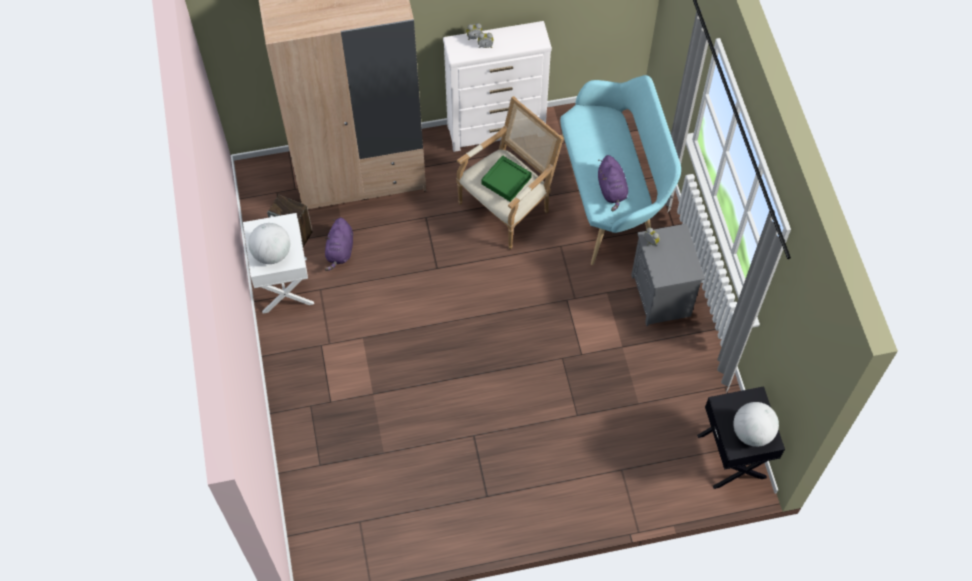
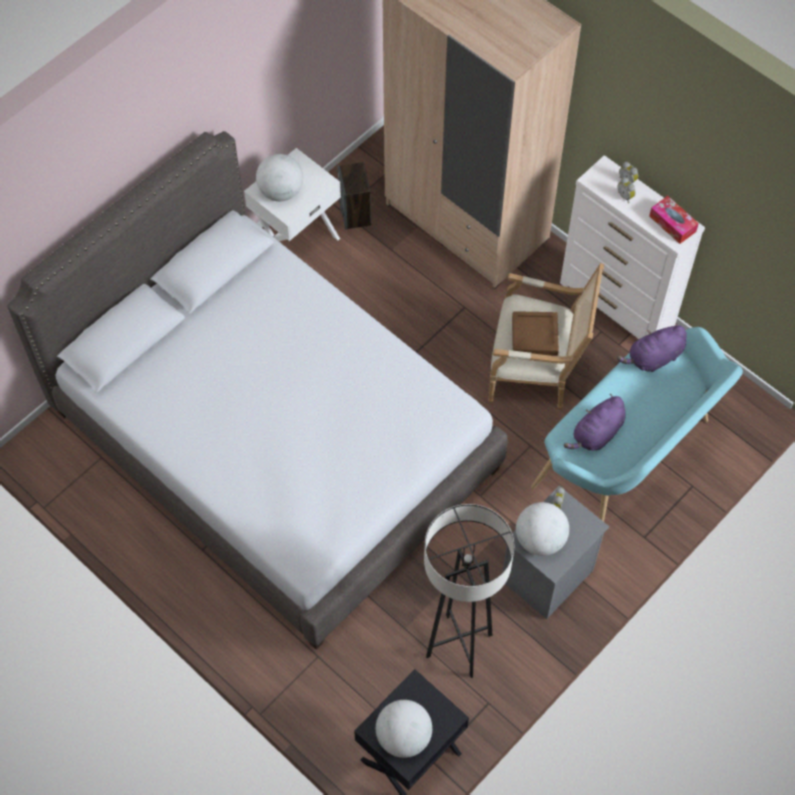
camera: 55 degrees right, 0 degrees up
purple plush toy [325,217,353,271] -> purple plush toy moved to [617,323,687,372]
green tray [481,155,532,202] -> brown tray [512,311,559,356]
none -> grey bed [7,131,508,650]
none -> grey floor lamp [424,504,514,678]
none -> globe [516,502,569,556]
none -> tissue box [649,196,699,244]

